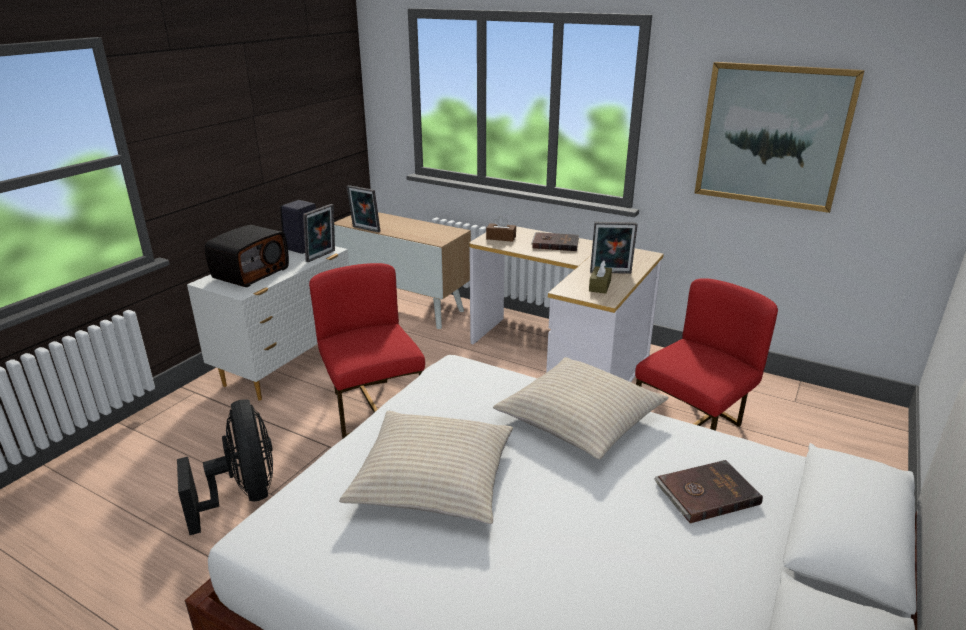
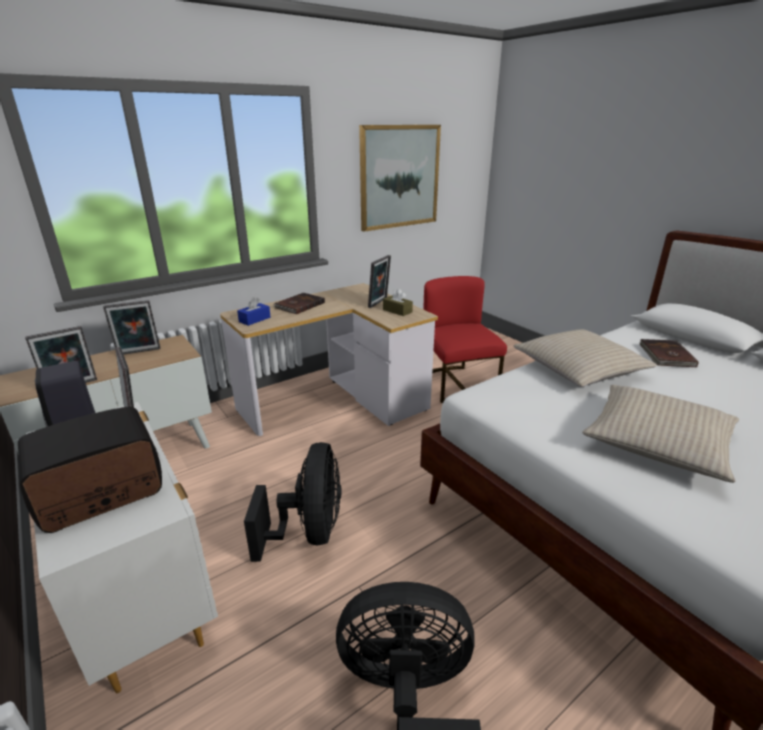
camera: 65 degrees left, 0 degrees up
radio [205,225,289,287] -> radio turned 90 degrees counterclockwise [18,407,162,533]
red chair [309,263,425,439] -> black fan [244,442,341,562]
brown tissue box [486,216,516,242] -> blue tissue box [237,297,271,326]
none -> picture frame [103,300,160,354]

